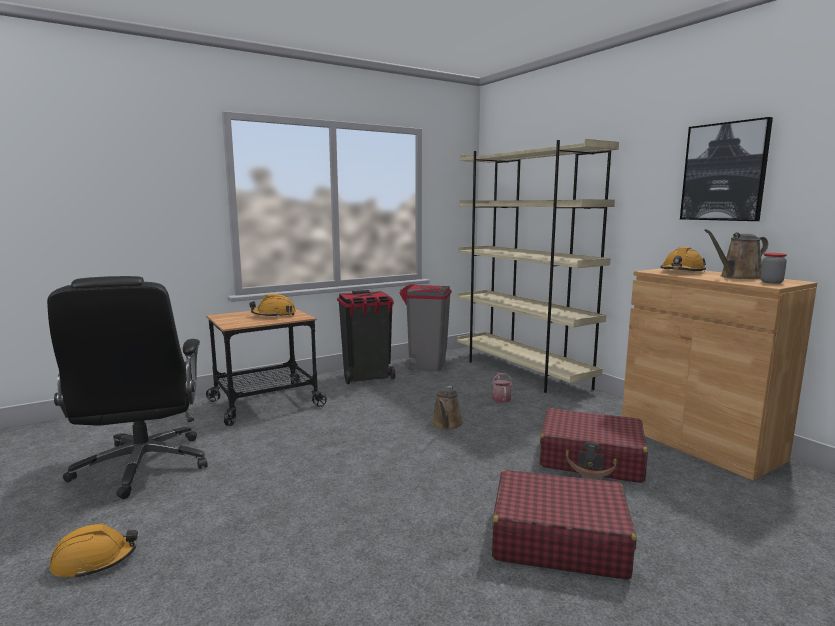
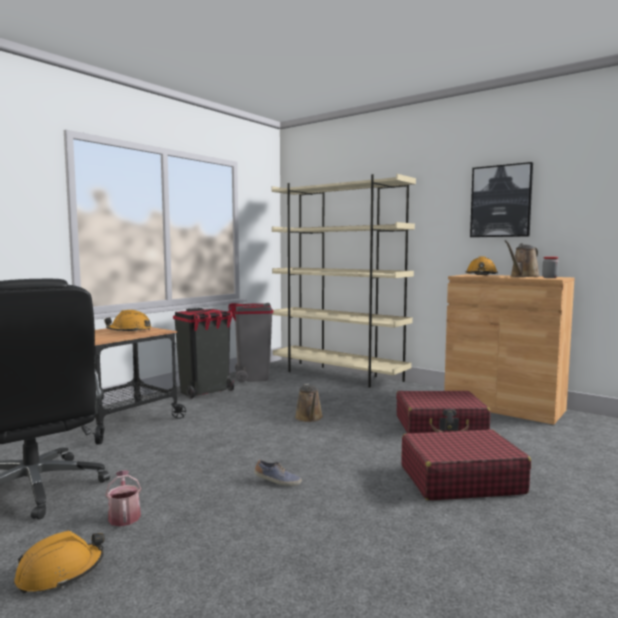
camera: 20 degrees left, 5 degrees down
watering can [492,372,513,403] -> watering can moved to [105,470,141,526]
none -> shoe [254,459,302,486]

